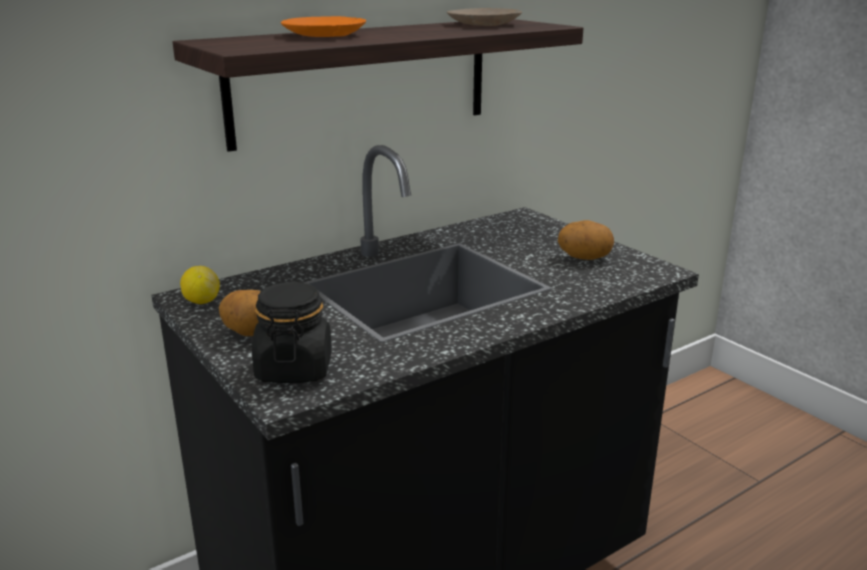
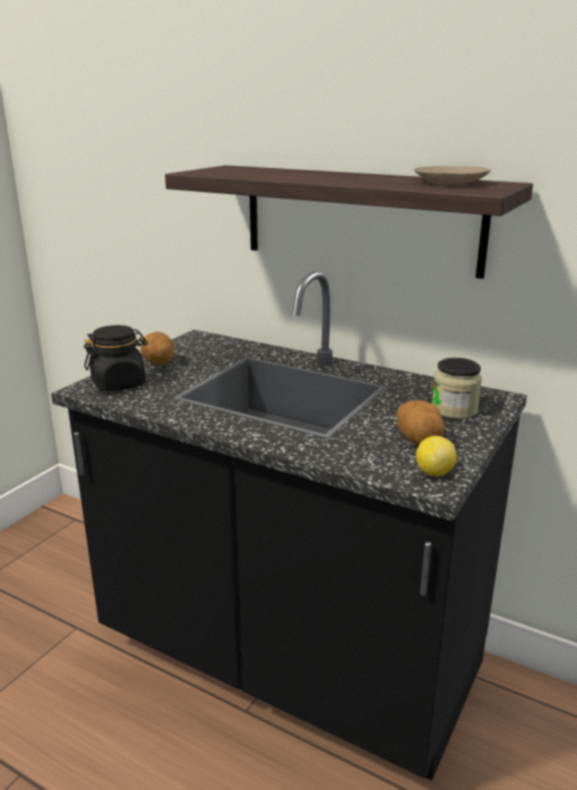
camera: 65 degrees right, 0 degrees up
lemon [180,266,220,304] -> lemon moved to [416,436,457,476]
orange plate [281,16,366,37] -> none
none -> jar [432,358,482,419]

